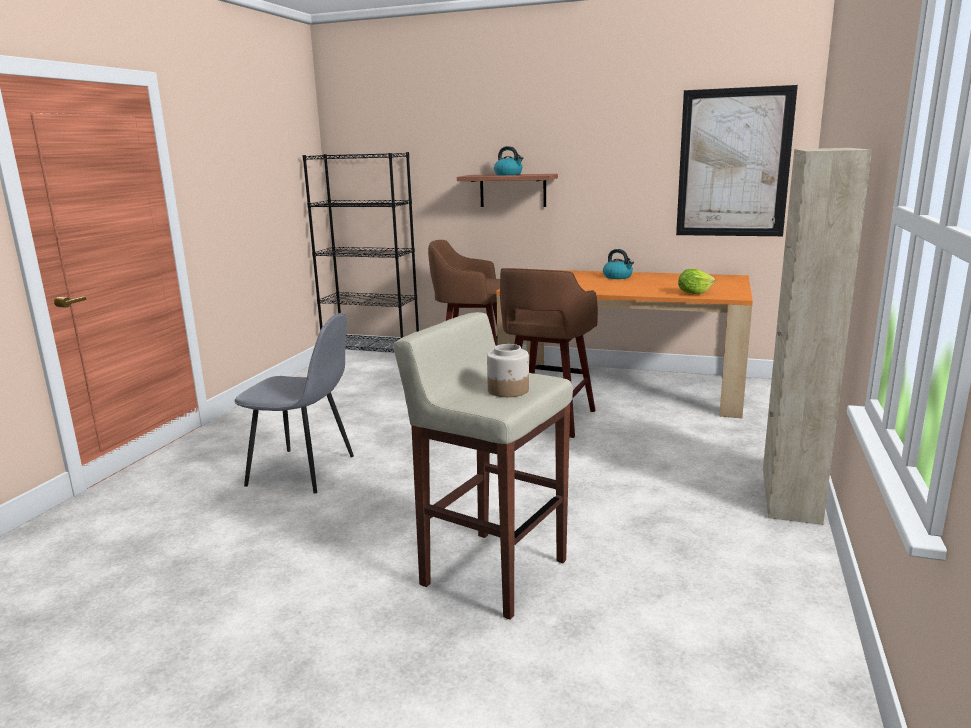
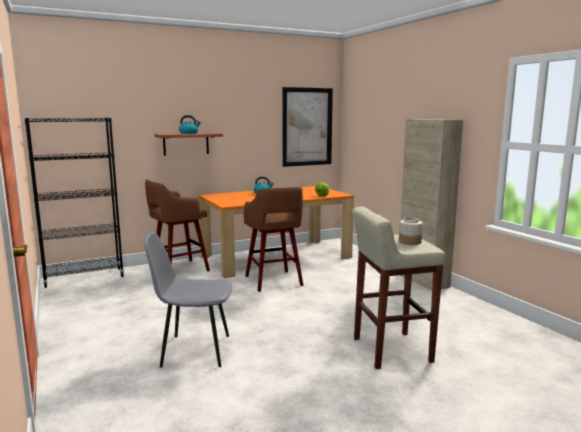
camera: 45 degrees left, 5 degrees down
grey chair [234,313,354,493] -> grey chair turned 150 degrees counterclockwise [144,231,232,368]

